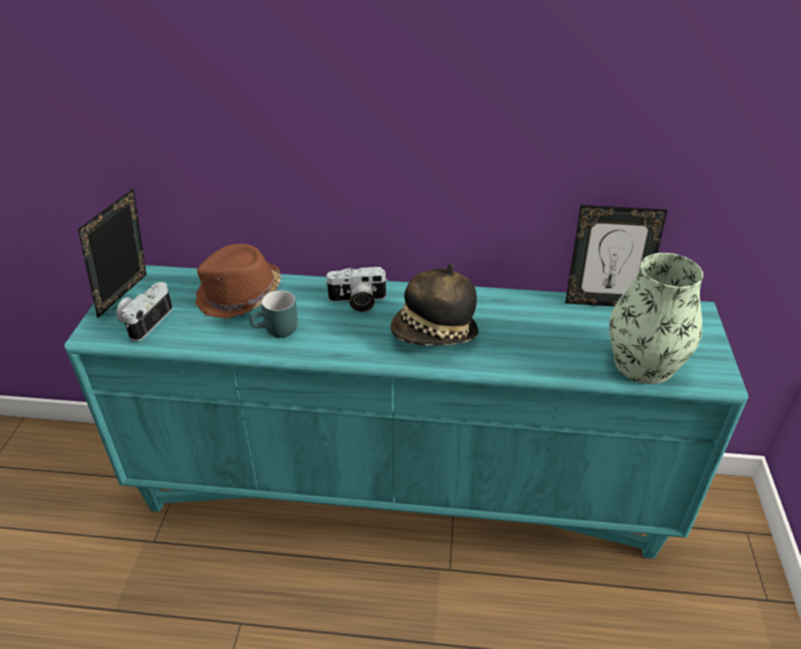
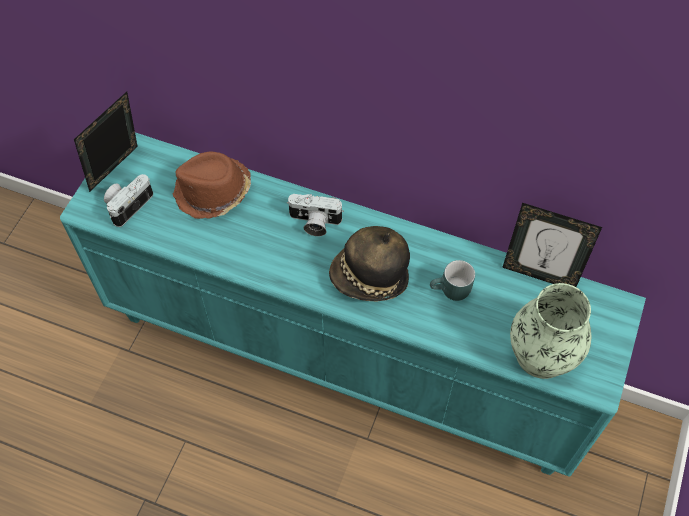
camera: 15 degrees right, 20 degrees up
turquoise mug [250,290,298,338] -> turquoise mug moved to [430,260,475,301]

